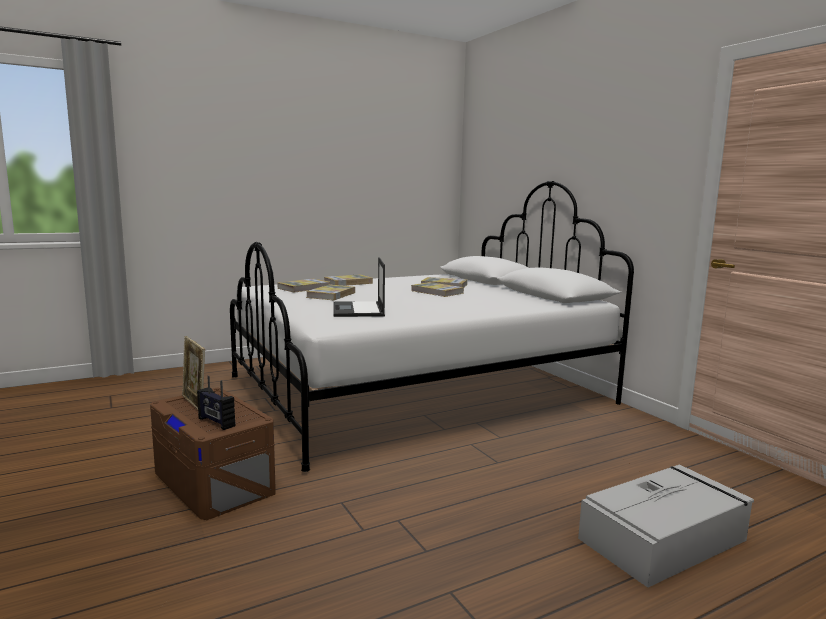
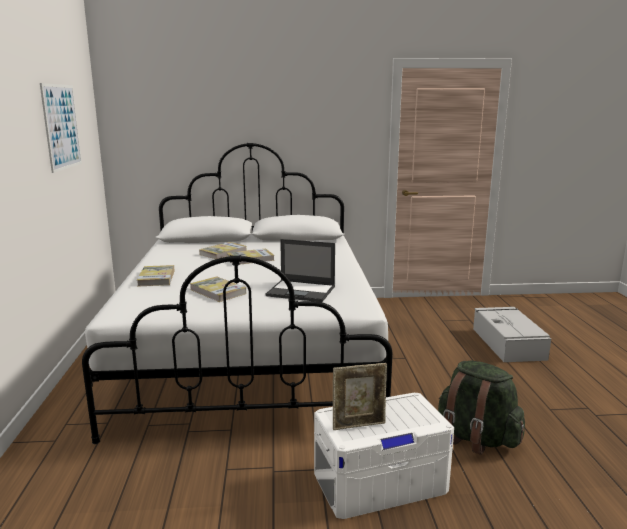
camera: 65 degrees left, 5 degrees up
brown storage box [150,388,276,520] -> white storage box [314,393,454,519]
radio [197,376,235,430] -> none
book [278,279,330,293] -> none
none -> picture [40,83,82,173]
none -> green backpack [438,361,525,455]

